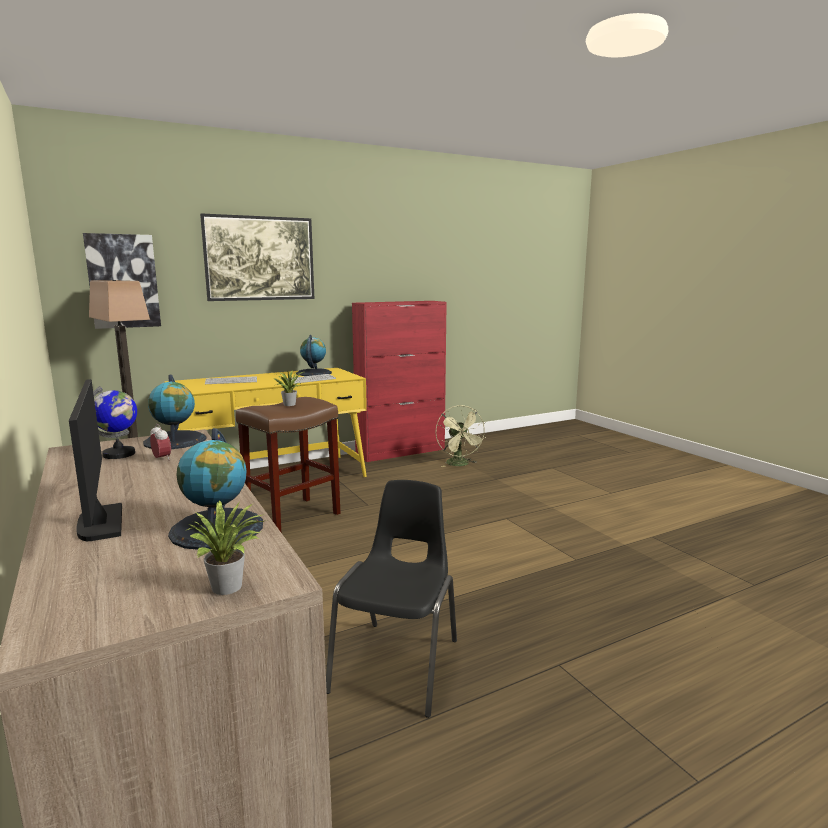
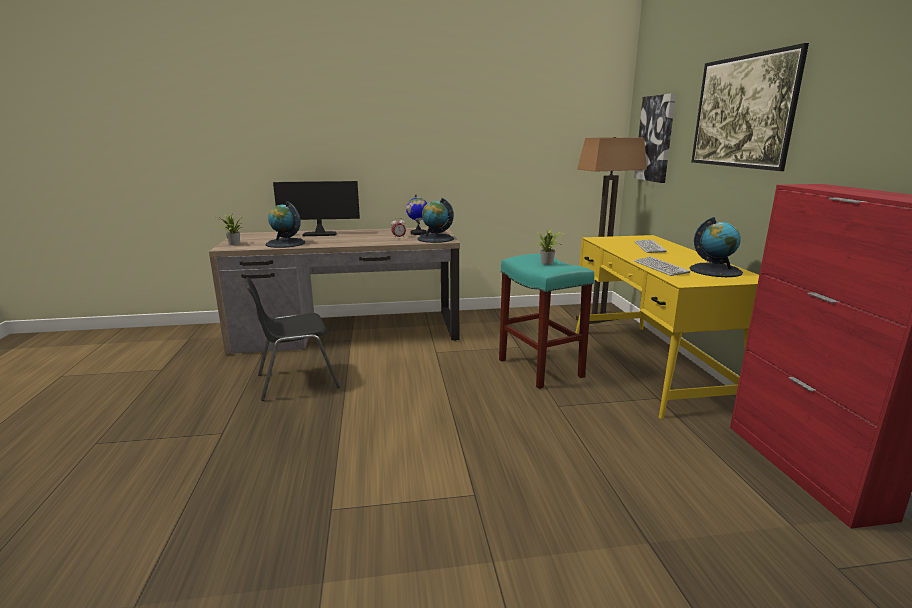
camera: 110 degrees right, 5 degrees up
brown stool [236,397,340,532] -> turquoise stool [499,254,594,389]
black chair [326,480,457,718] -> black chair turned 120 degrees clockwise [245,277,340,401]
green fan [435,405,486,467] -> none

